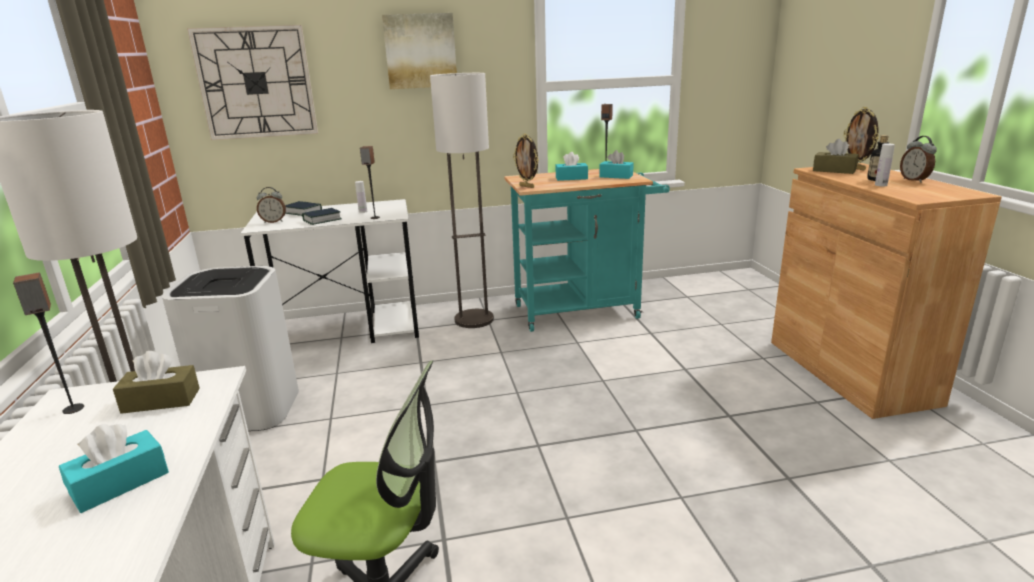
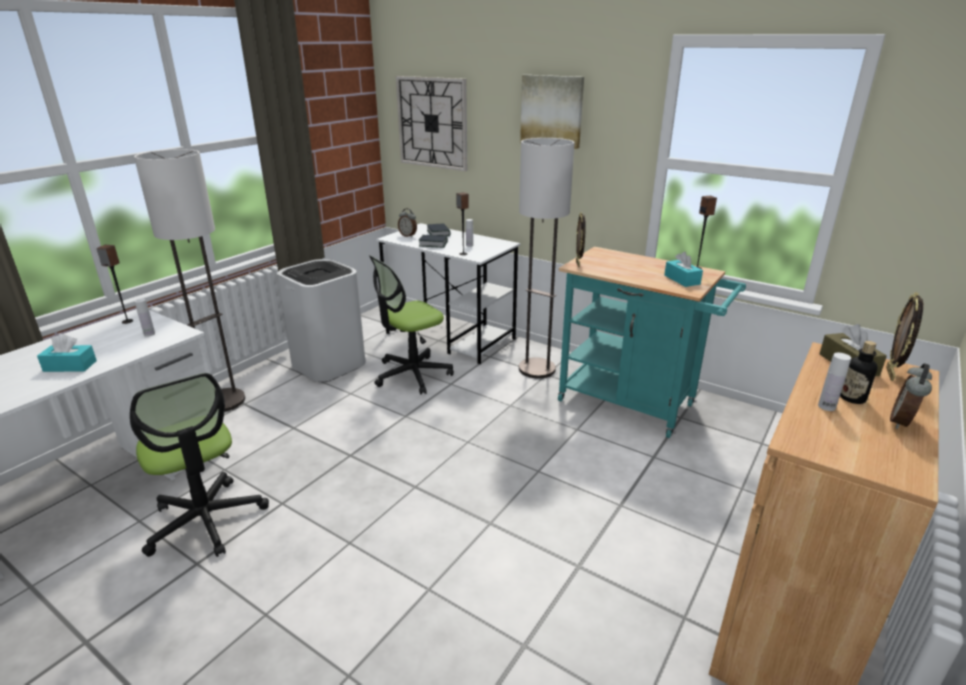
camera: 45 degrees right, 5 degrees up
brown tissue box [113,351,200,414] -> white bottle [135,299,155,337]
turquoise tissue box [555,152,588,181] -> none
none -> office chair [369,255,454,394]

